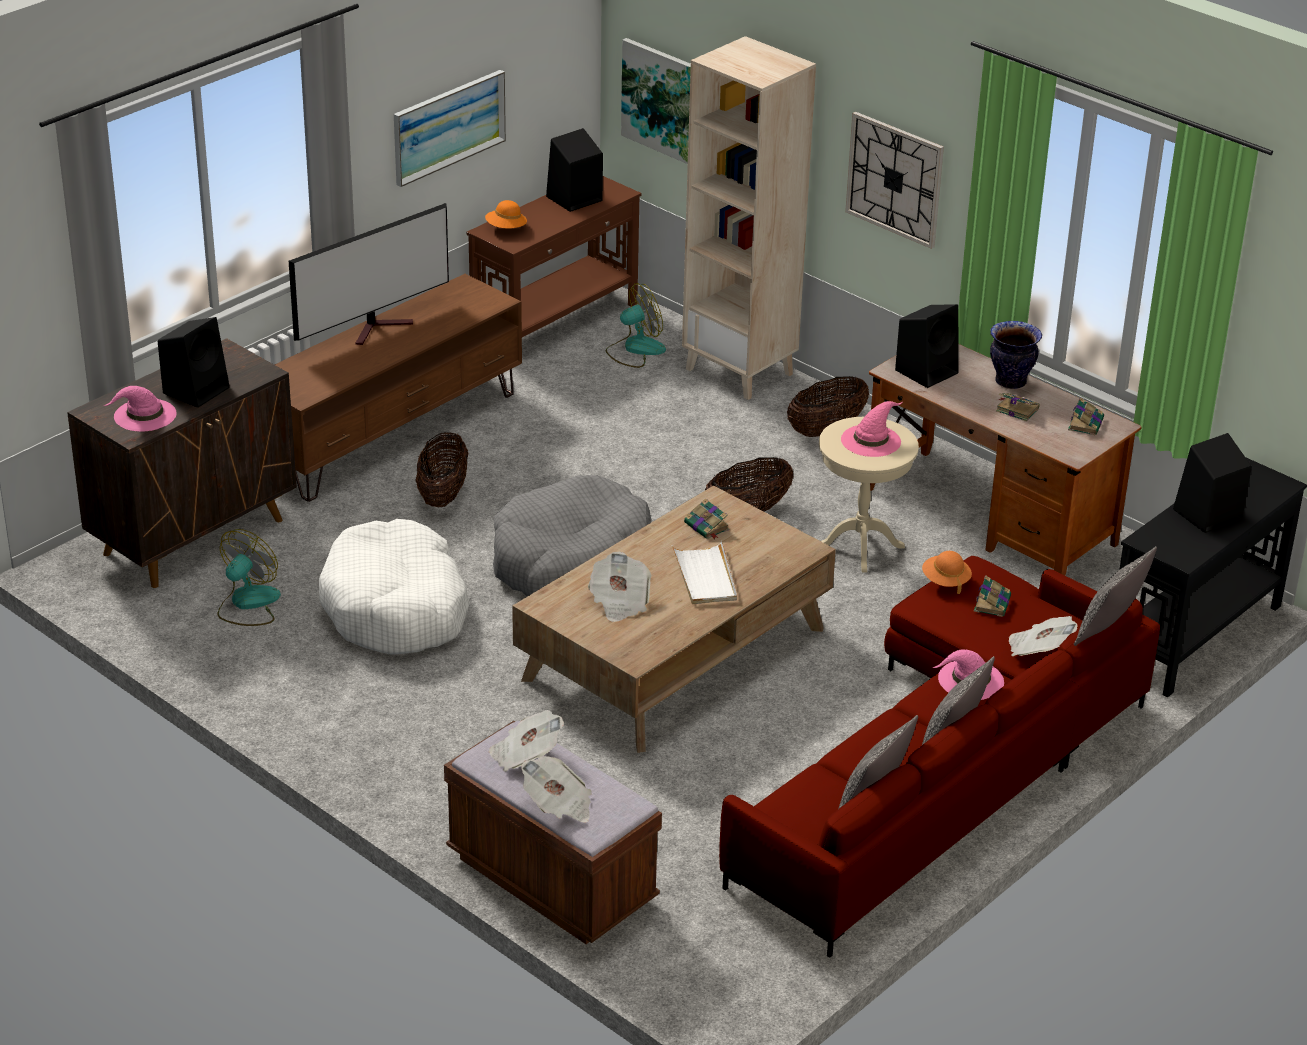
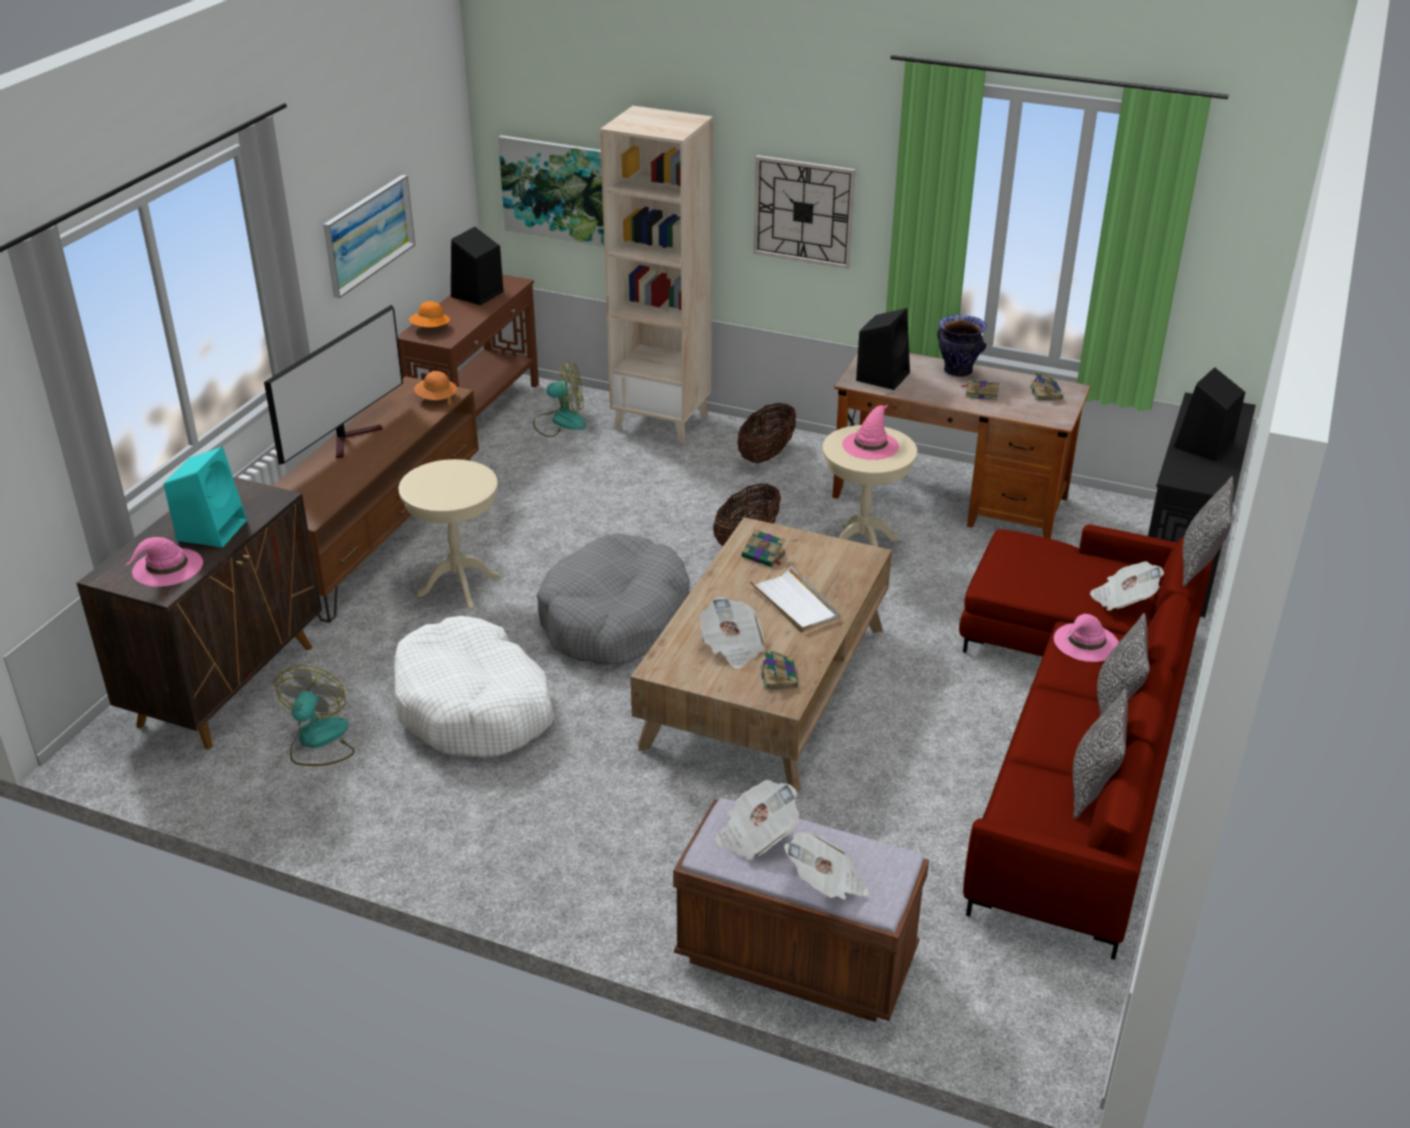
camera: 20 degrees left, 0 degrees up
black speaker [158,317,230,408] -> turquoise speaker [164,447,247,547]
basket [415,432,468,507] -> beige side table [399,459,500,609]
fan [606,283,666,368] -> fan turned 45 degrees clockwise [533,361,586,437]
orange hat [922,551,972,594] -> orange hat moved to [414,371,457,405]
book [974,575,1011,617] -> book moved to [761,648,798,690]

